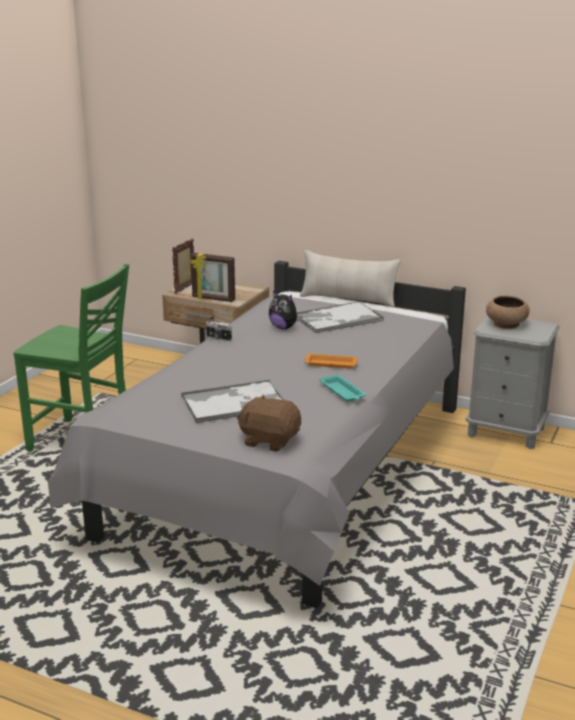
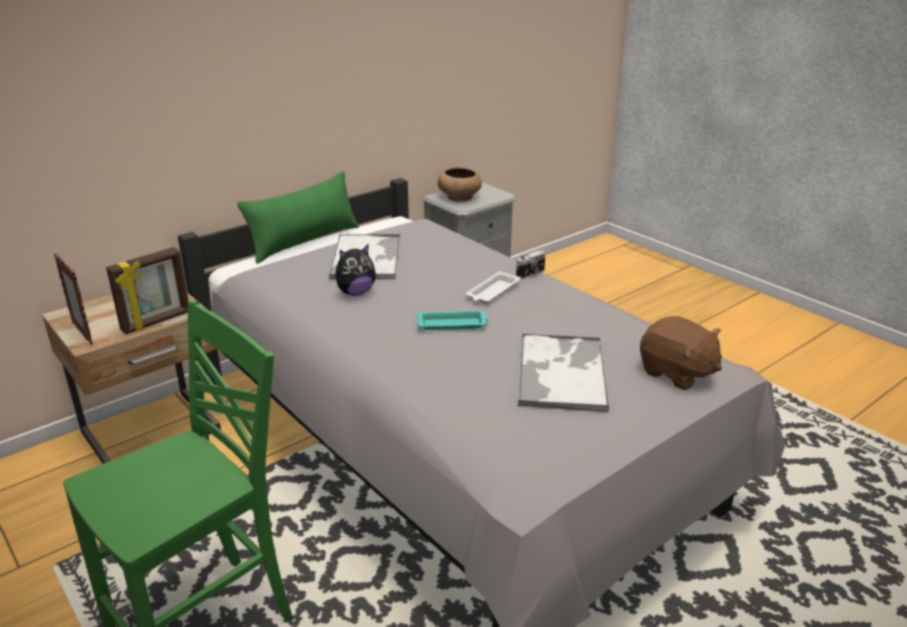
camera: 65 degrees left, 5 degrees up
camera [206,320,232,341] -> camera moved to [516,250,545,279]
brown plush toy [237,394,301,452] -> brown plush toy turned 90 degrees counterclockwise [640,316,722,390]
beige pillow [300,250,401,307] -> green pillow [237,171,359,263]
orange tray [304,354,358,369] -> white tray [466,271,521,304]
turquoise tray [319,374,366,402] -> turquoise tray moved to [417,310,489,330]

